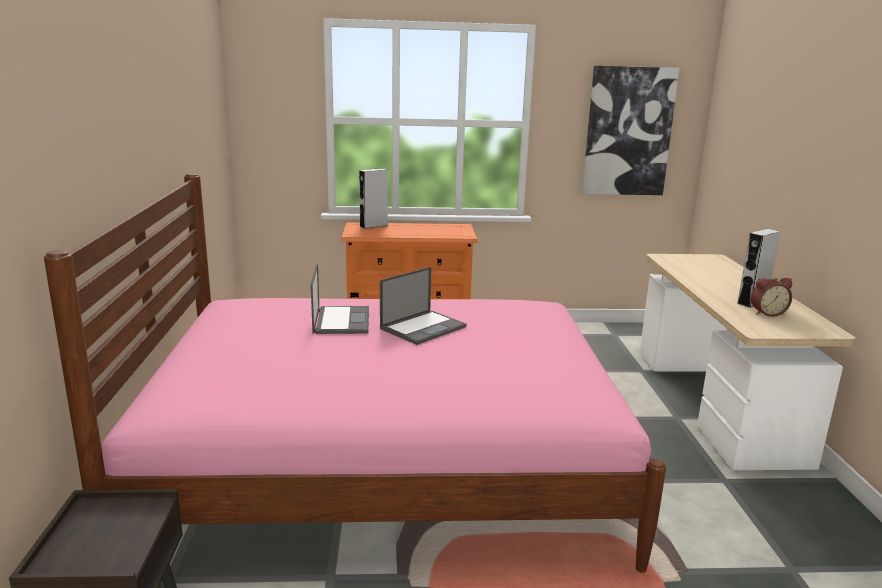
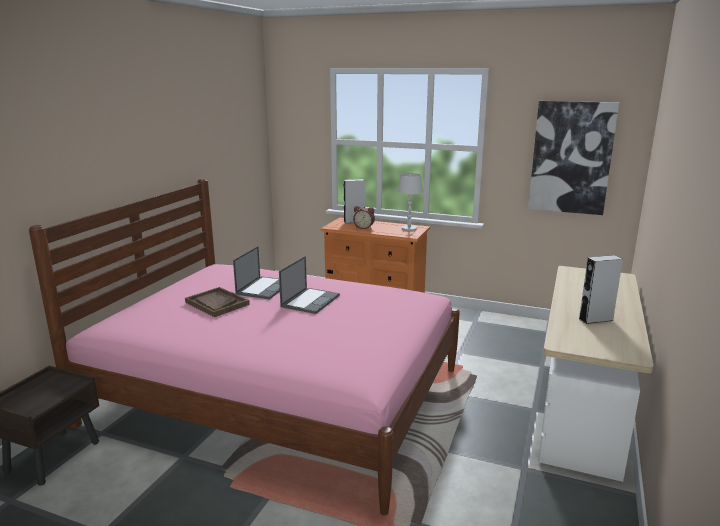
camera: 25 degrees right, 0 degrees up
laptop [380,267,467,345] -> laptop turned 45 degrees counterclockwise [279,256,340,314]
alarm clock [751,278,792,317] -> alarm clock moved to [353,206,375,229]
none -> brown tray [185,287,250,317]
none -> white table lamp [398,173,423,231]

